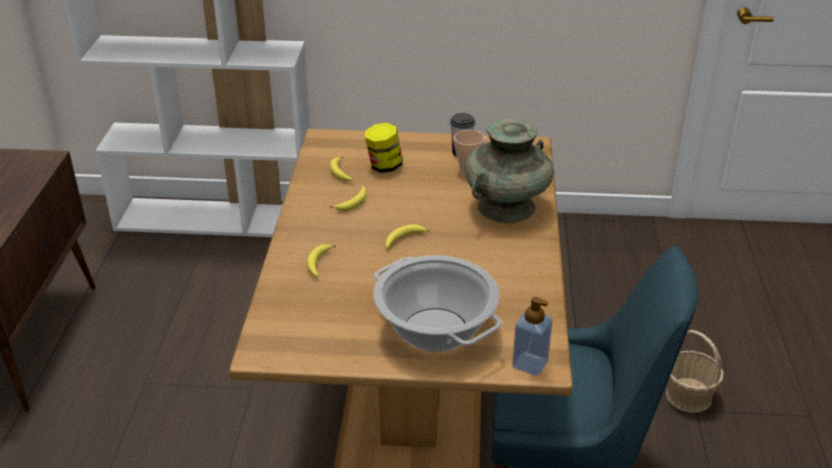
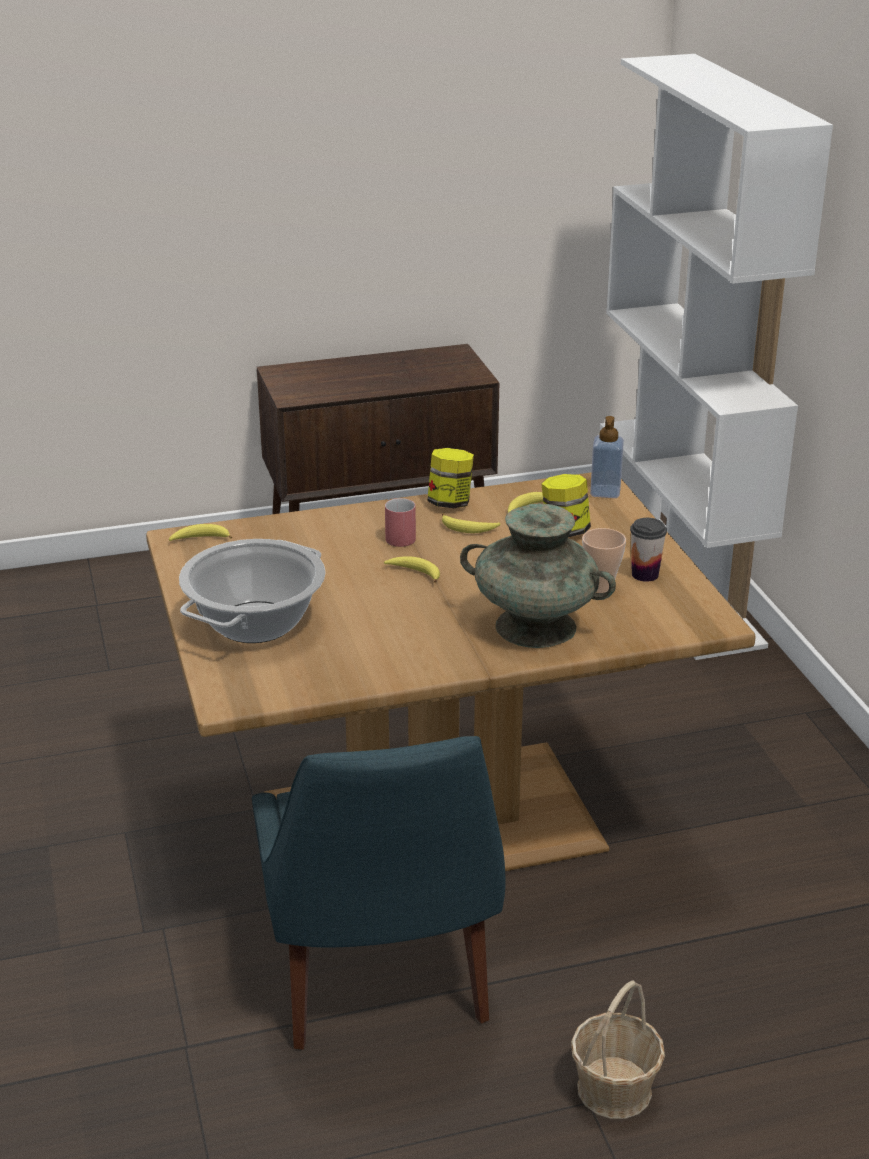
camera: 70 degrees right, 5 degrees down
banana [307,244,336,277] -> banana moved to [169,524,232,541]
soap dispenser [512,297,552,376] -> soap dispenser moved to [590,416,624,498]
none -> red mug [385,498,416,547]
none -> jar [427,448,474,508]

